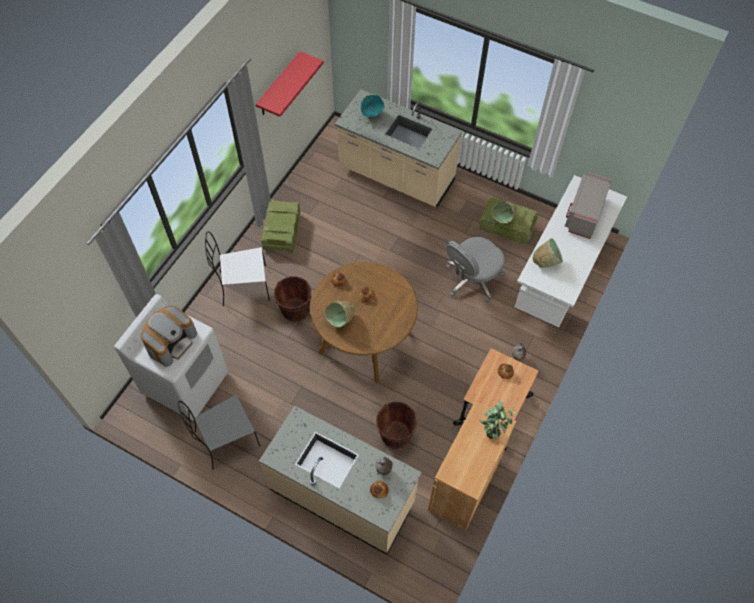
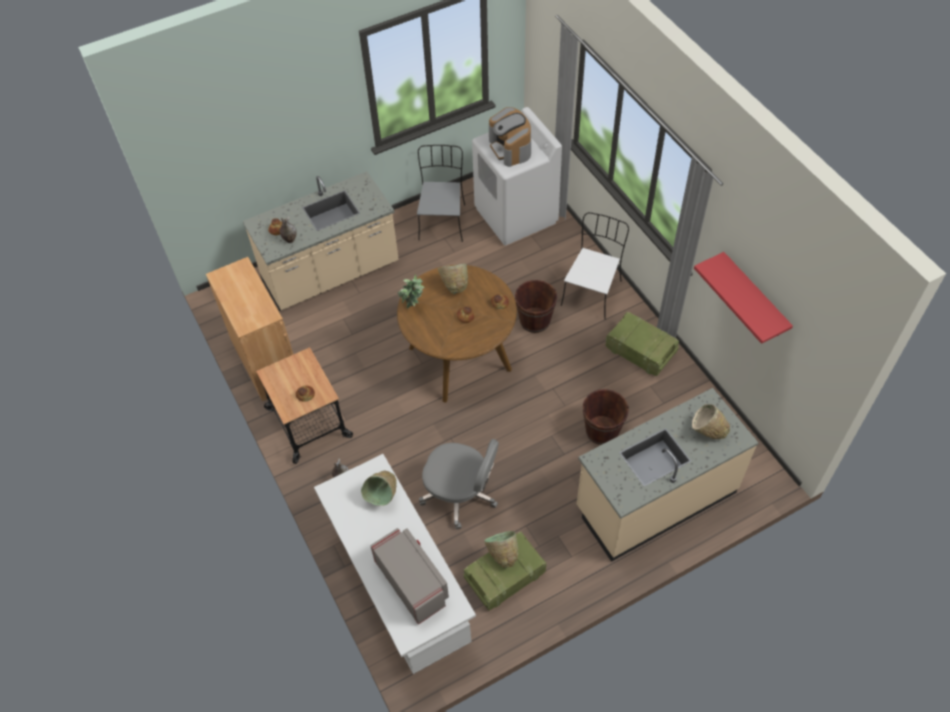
camera: 125 degrees right, 5 degrees down
turquoise bowl [360,94,384,117] -> beige bowl [692,404,730,439]
brown bucket [376,402,417,449] -> brown bucket moved to [583,389,629,445]
grey office chair [446,237,505,303] -> grey office chair turned 120 degrees clockwise [419,439,499,530]
potted plant [479,401,516,439] -> potted plant moved to [397,274,425,309]

